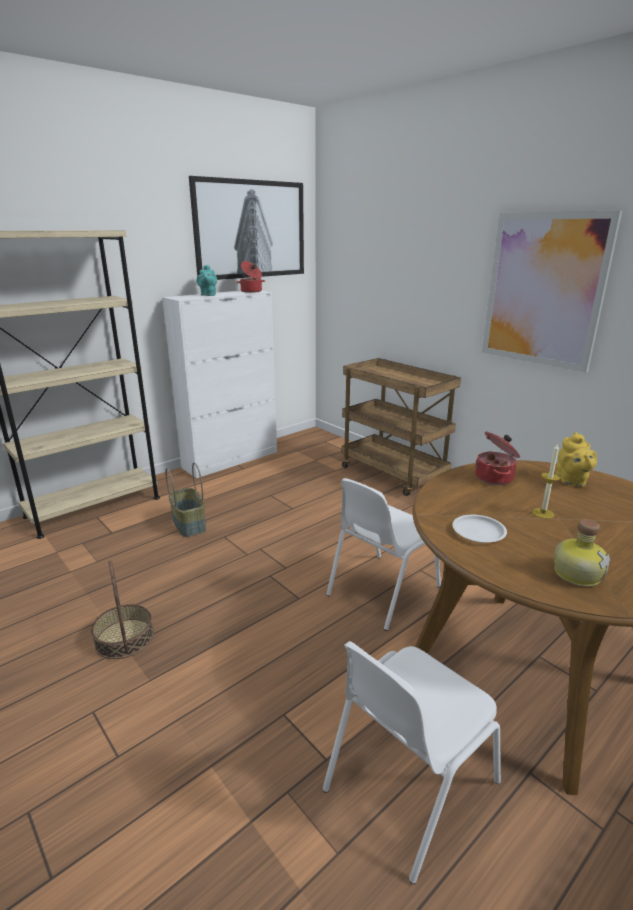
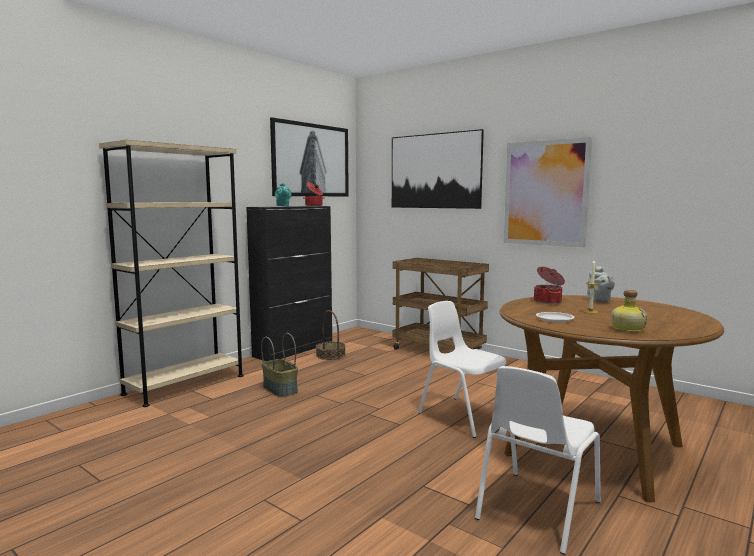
camera: 10 degrees left, 15 degrees down
basket [91,560,154,659] -> basket moved to [316,310,346,360]
white cabinet [162,290,277,478] -> black cabinet [246,206,332,361]
white chair [326,478,441,631] -> white chair turned 105 degrees clockwise [418,301,506,438]
yellow teapot [555,432,597,487] -> grey teapot [587,266,615,302]
none -> picture [392,129,484,209]

